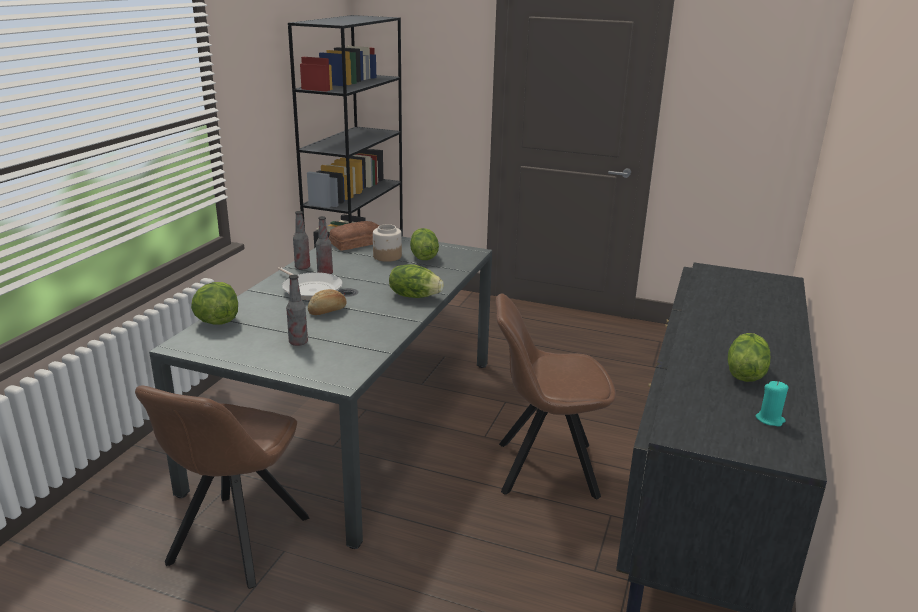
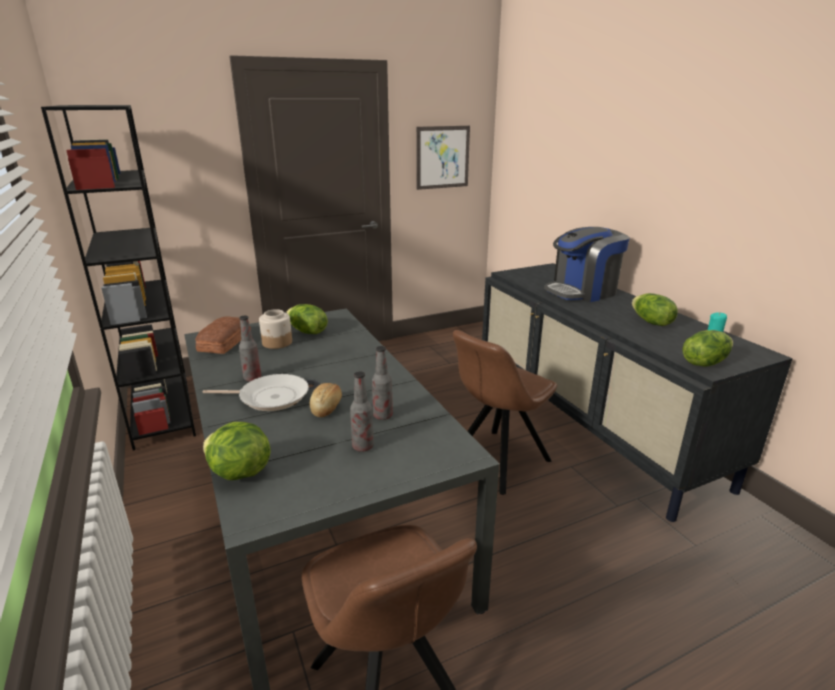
camera: 45 degrees left, 0 degrees up
bottle [293,211,310,270] -> bottle moved to [372,346,393,420]
lettuce [389,264,444,298] -> lettuce moved to [683,330,733,367]
none -> picture [416,126,470,190]
none -> coffee machine [544,227,630,302]

